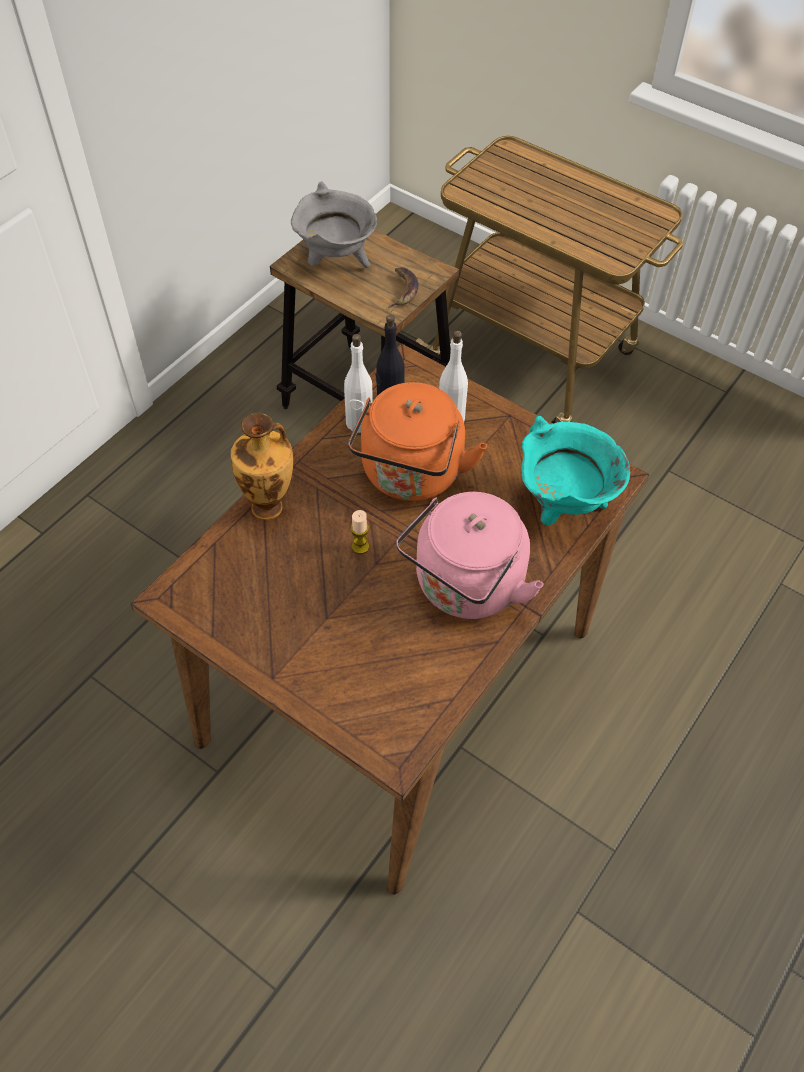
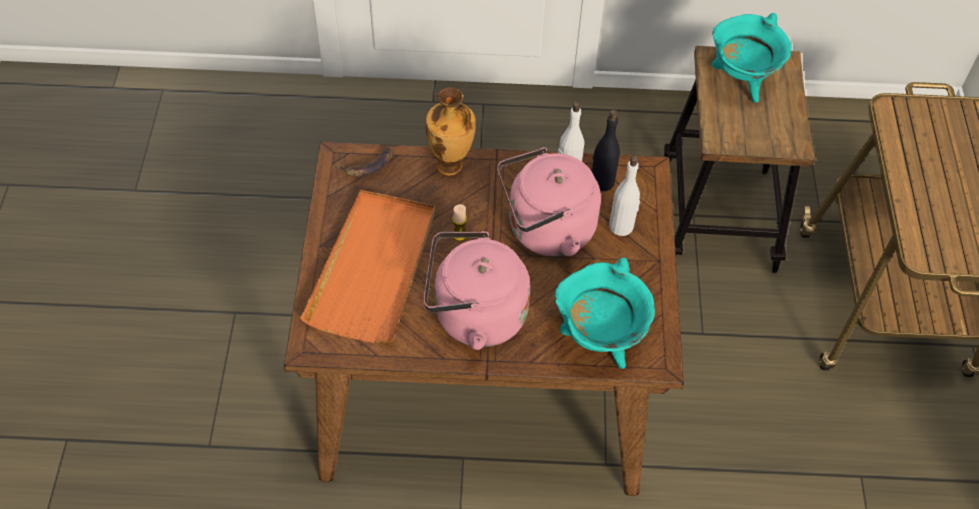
camera: 55 degrees right, 0 degrees up
grey cooking pot [291,181,377,268] -> turquoise cooking pot [711,13,792,103]
orange kettle [348,382,487,501] -> pink kettle [497,147,601,257]
banana [388,267,419,308] -> banana moved to [338,145,392,177]
none -> orange tray [300,190,435,343]

